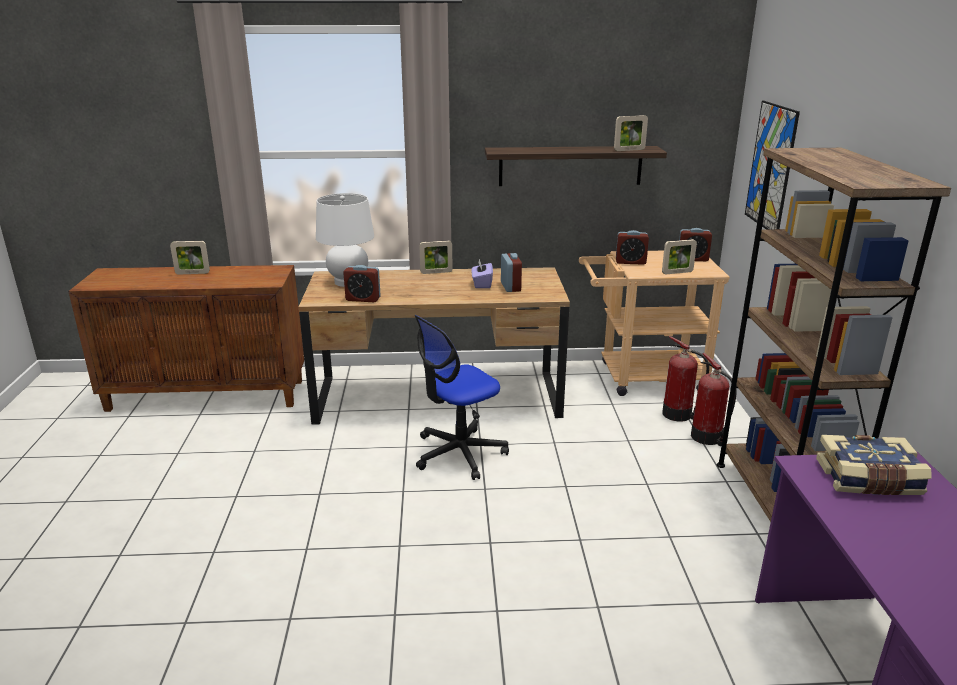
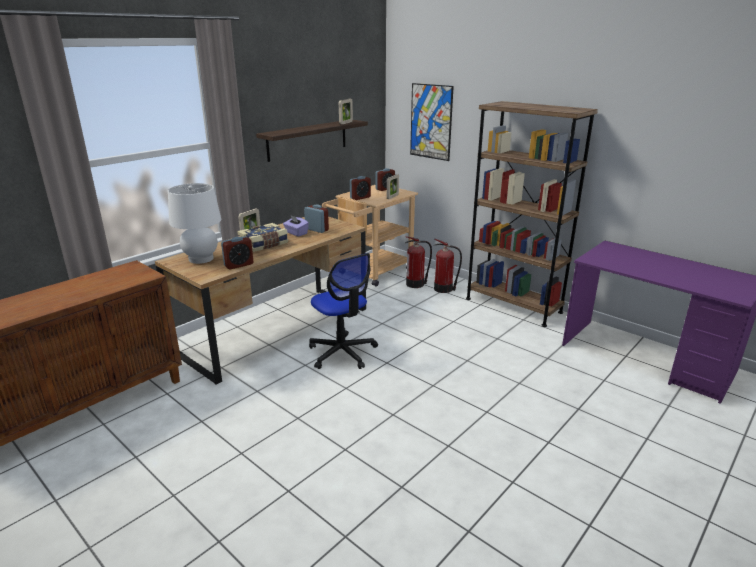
camera: 45 degrees left, 0 degrees up
picture frame [170,241,210,274] -> none
office chair [415,315,509,480] -> office chair turned 45 degrees counterclockwise [309,253,378,369]
book [816,435,931,495] -> book moved to [237,223,288,252]

